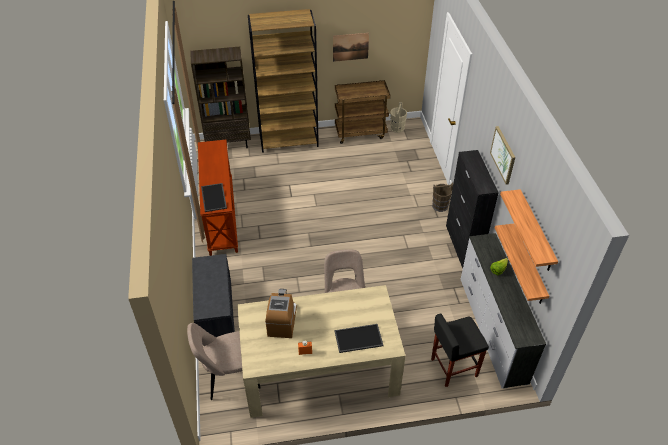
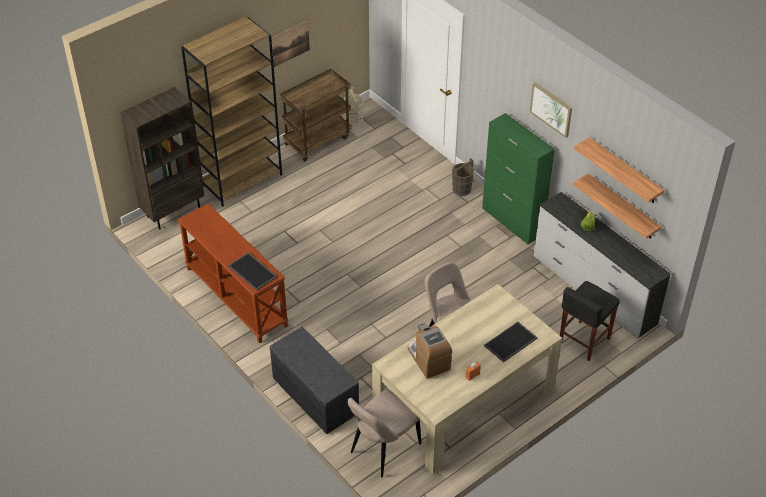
camera: 30 degrees left, 0 degrees up
black cabinet [446,150,499,269] -> green cabinet [482,113,555,244]

